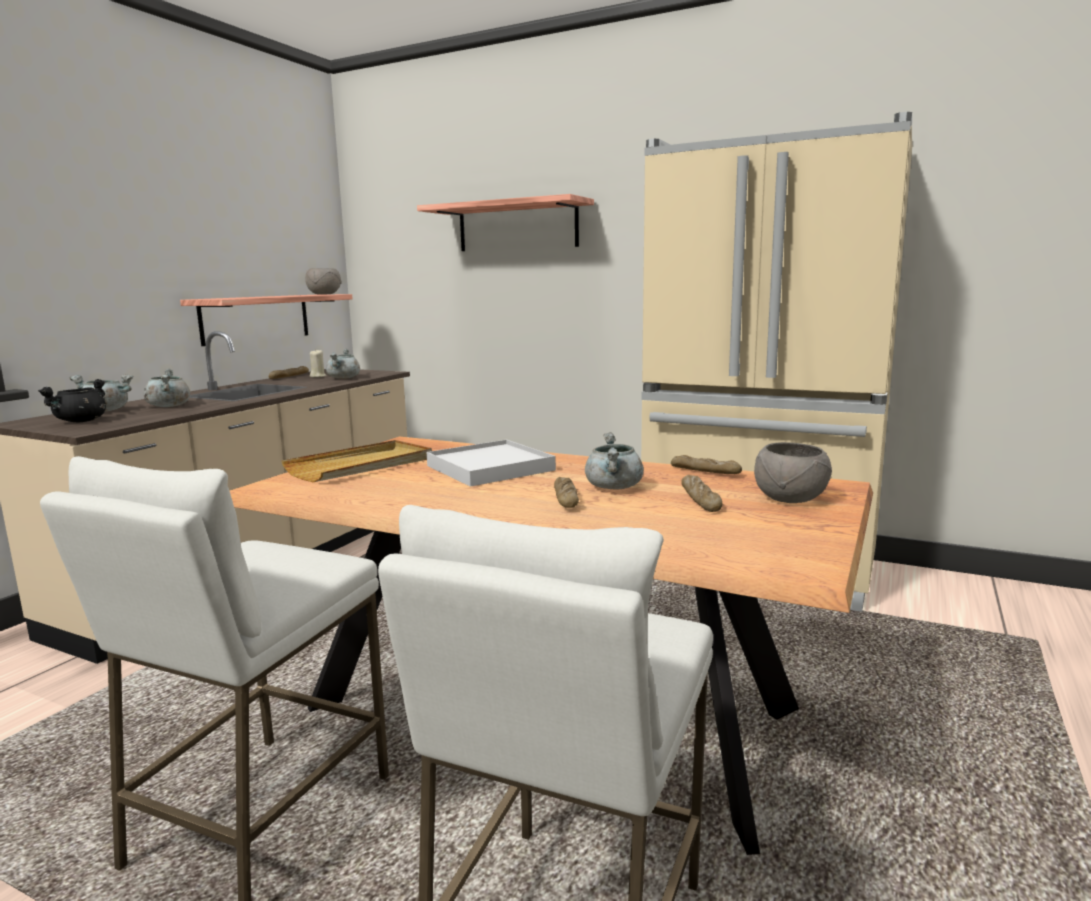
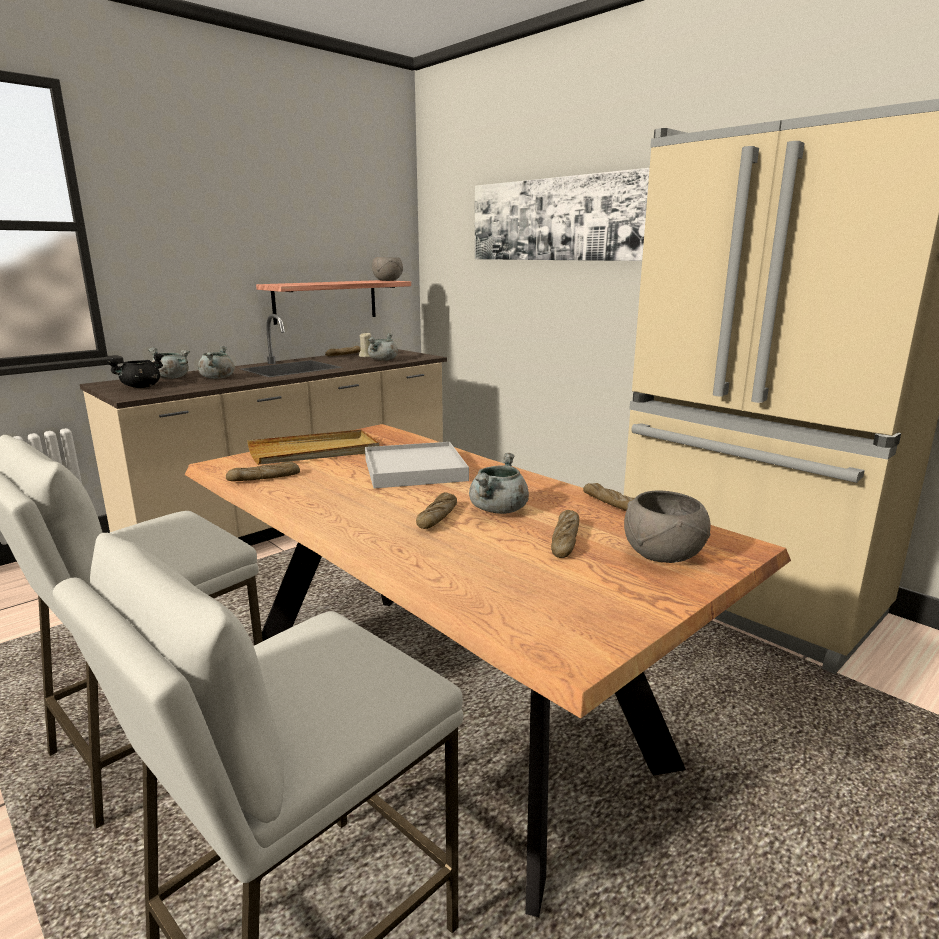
camera: 20 degrees right, 5 degrees up
shelf [417,194,594,251] -> picture [475,168,650,261]
none -> bread [226,461,300,481]

